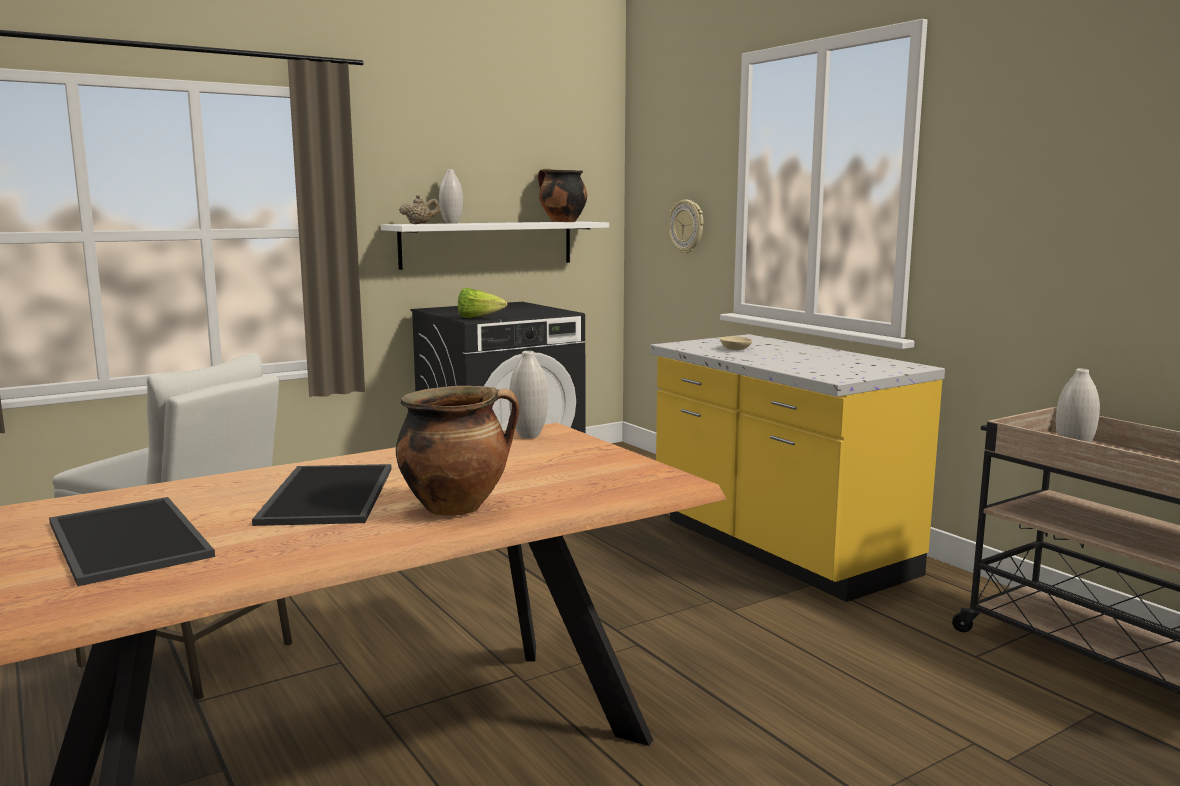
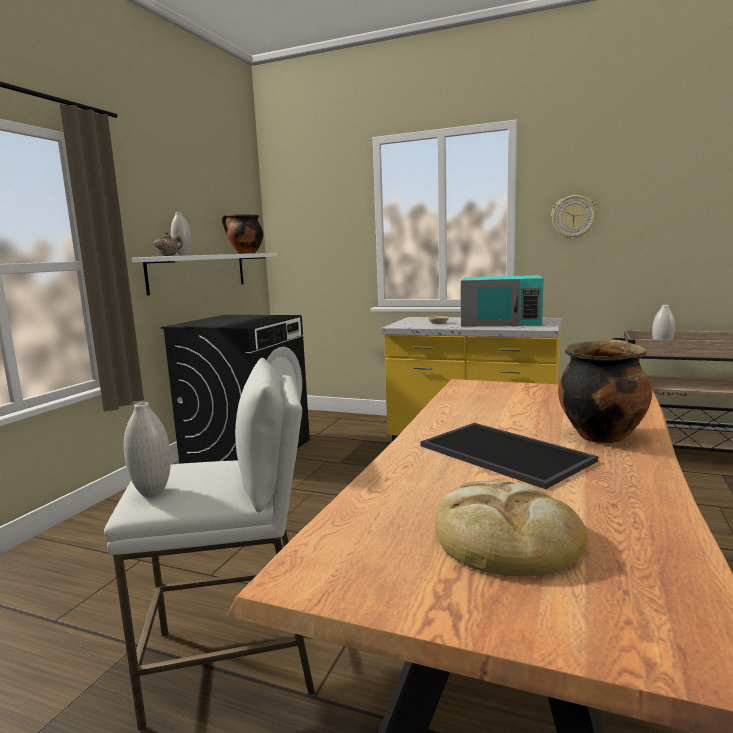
camera: 35 degrees left, 0 degrees up
tray [49,497,215,586] -> bread [435,481,588,576]
lettuce [458,288,507,318] -> none
white vase [509,351,548,438] -> white vase moved to [124,402,171,497]
wall clock [668,200,703,254] -> wall clock moved to [551,195,597,239]
none -> turquoise microwave [461,275,543,327]

